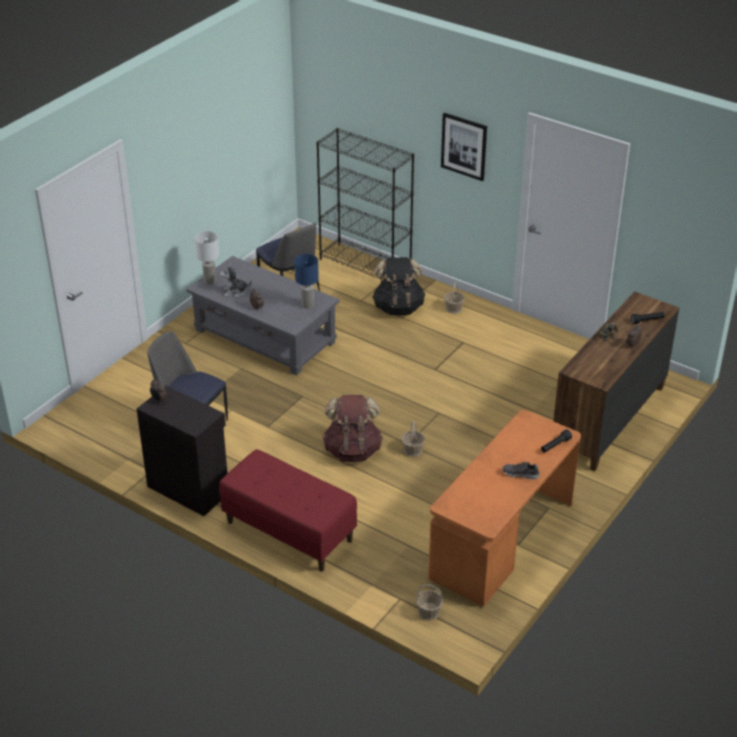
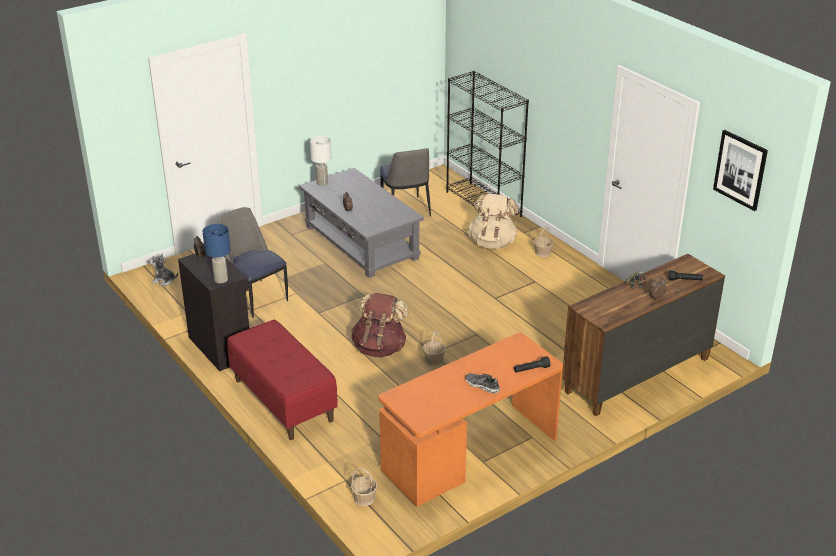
camera: 20 degrees right, 5 degrees down
plush toy [220,264,252,298] -> plush toy moved to [150,253,178,286]
blue table lamp [294,254,319,308] -> blue table lamp moved to [203,224,231,283]
black backpack [372,257,425,316] -> beige backpack [468,193,519,249]
picture [441,113,487,181] -> picture moved to [713,130,768,211]

